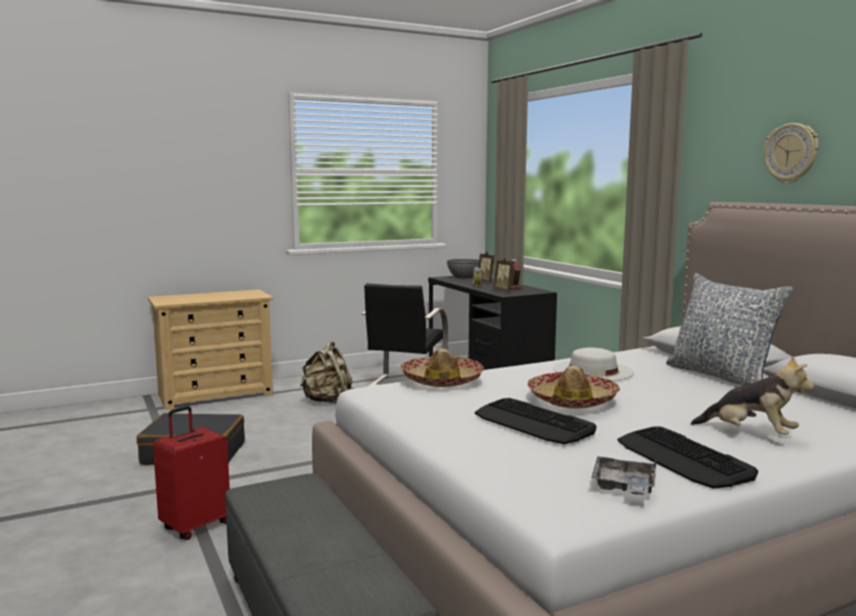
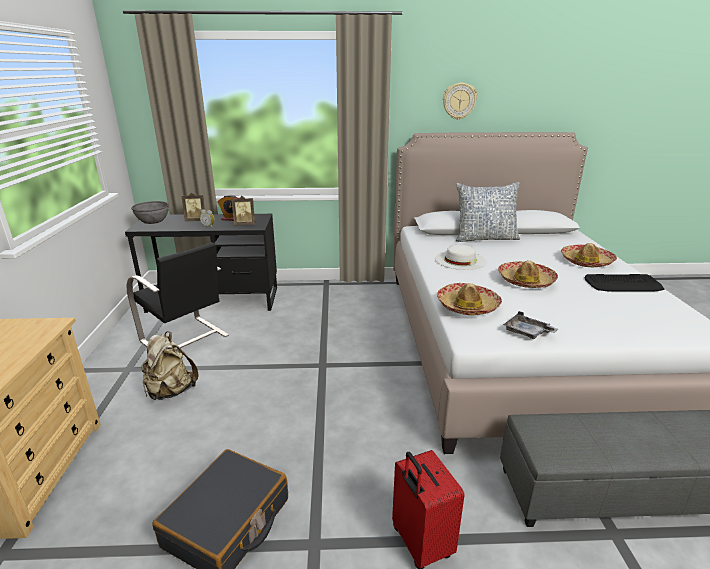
camera: 65 degrees left, 15 degrees up
keyboard [475,398,596,444] -> none
grey tray [591,456,656,495] -> grey tray moved to [503,311,558,339]
plush toy [691,356,814,435] -> hat [561,243,617,267]

